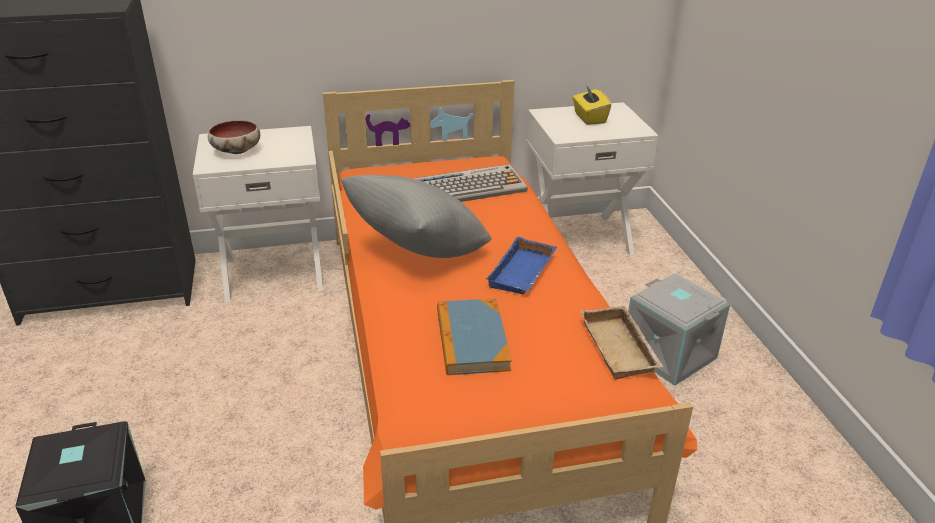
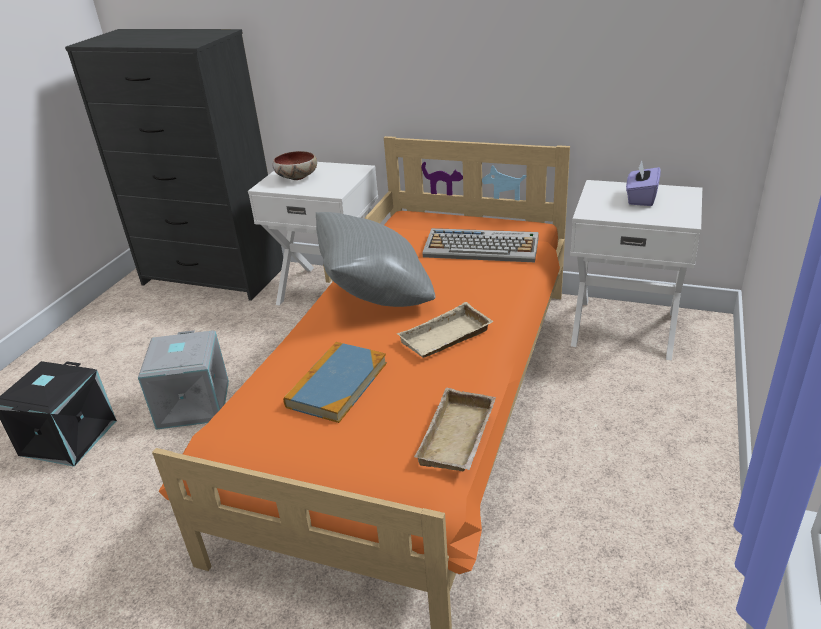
camera: 35 degrees right, 0 degrees up
blue tray [486,236,557,294] -> beige tray [397,302,494,358]
yellow tissue box [573,85,611,125] -> purple tissue box [626,160,661,206]
grey storage box [628,273,730,386] -> grey storage box moved to [138,330,229,430]

